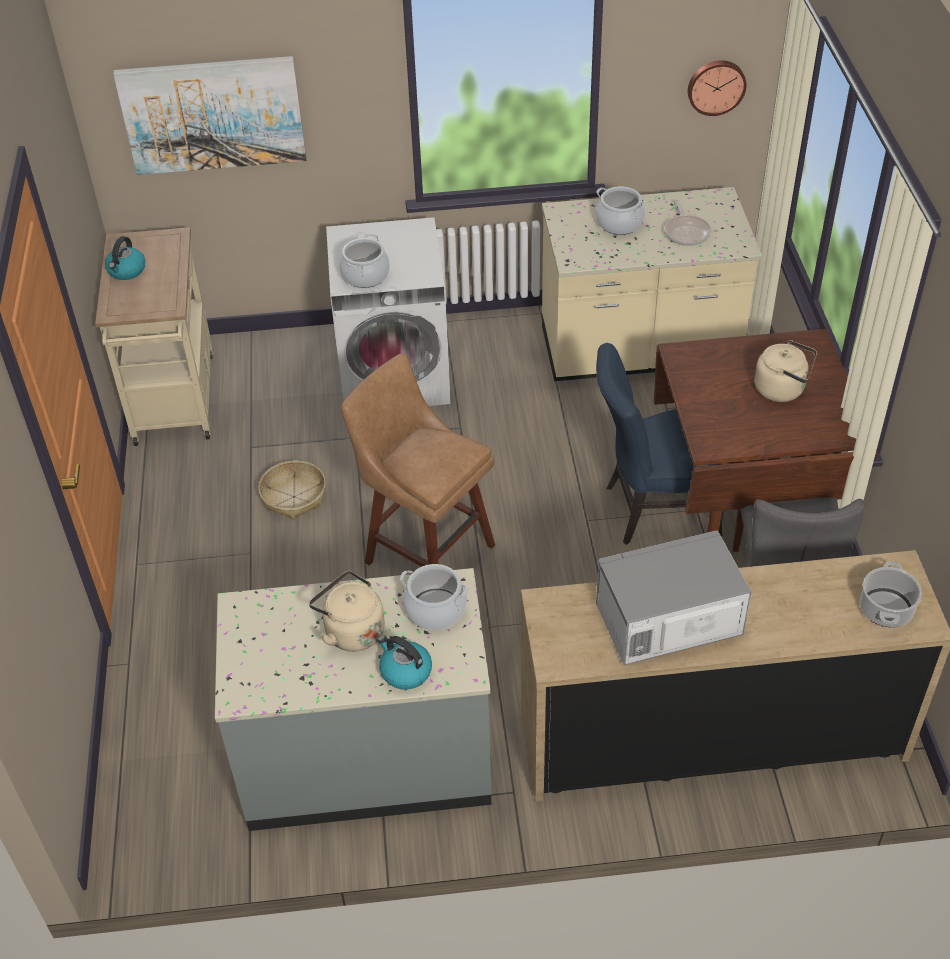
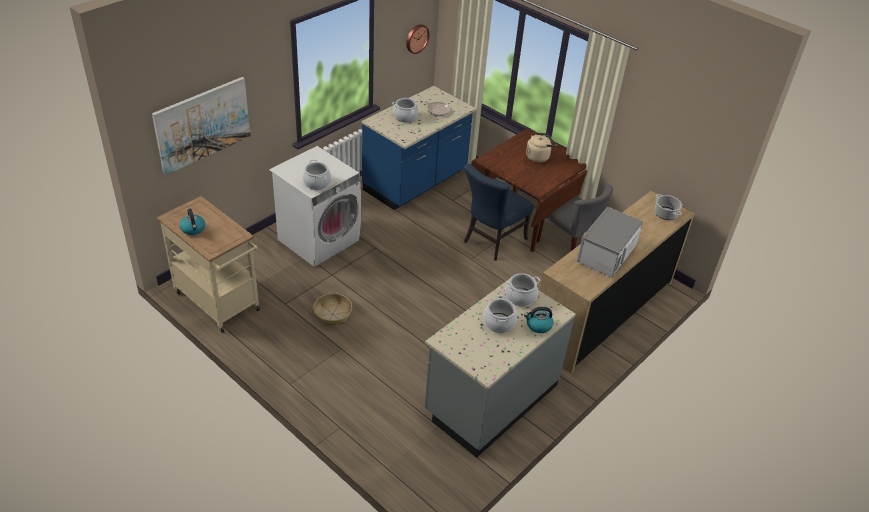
camera: 45 degrees left, 5 degrees down
beige kettle [309,571,385,652] -> cooking pot [483,295,517,333]
brown stool [341,353,495,567] -> none
beige counter [542,187,762,381] -> blue counter [362,86,476,210]

